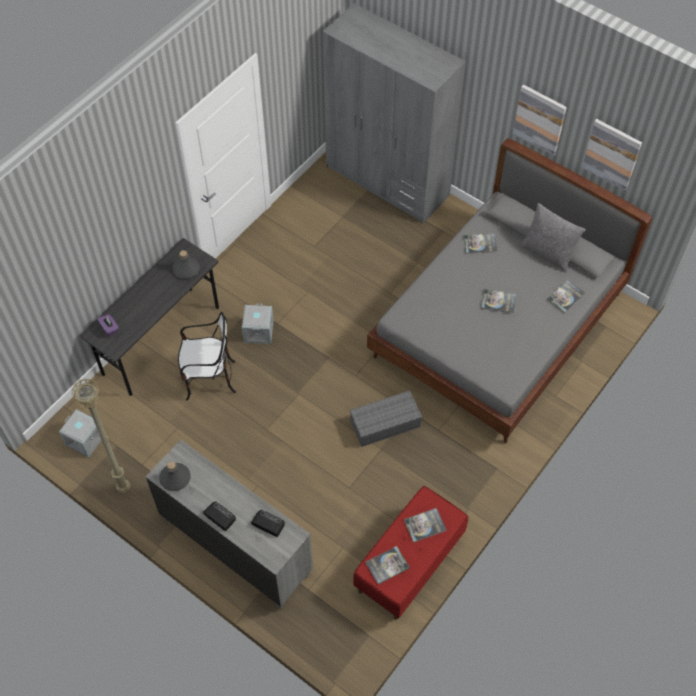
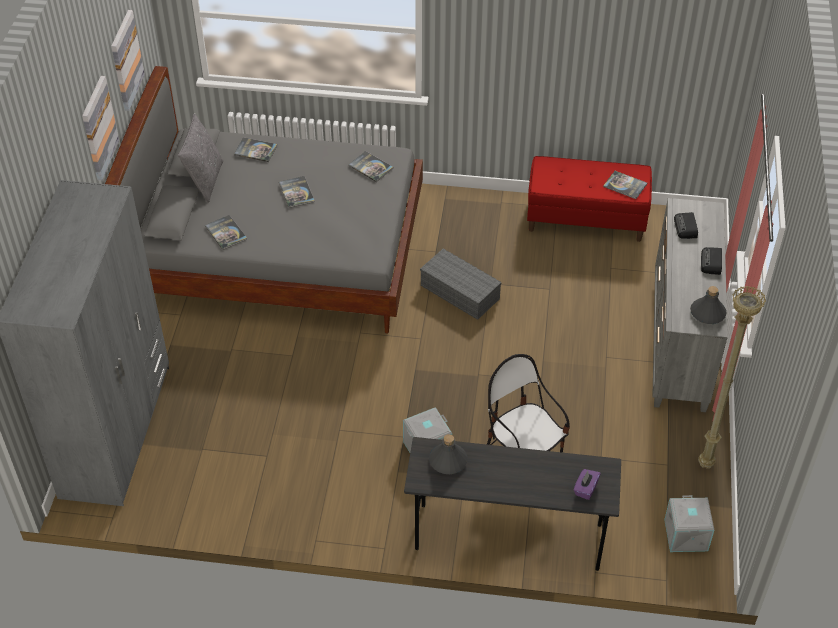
camera: 120 degrees left, 10 degrees down
book [404,508,446,543] -> book moved to [348,151,393,182]

